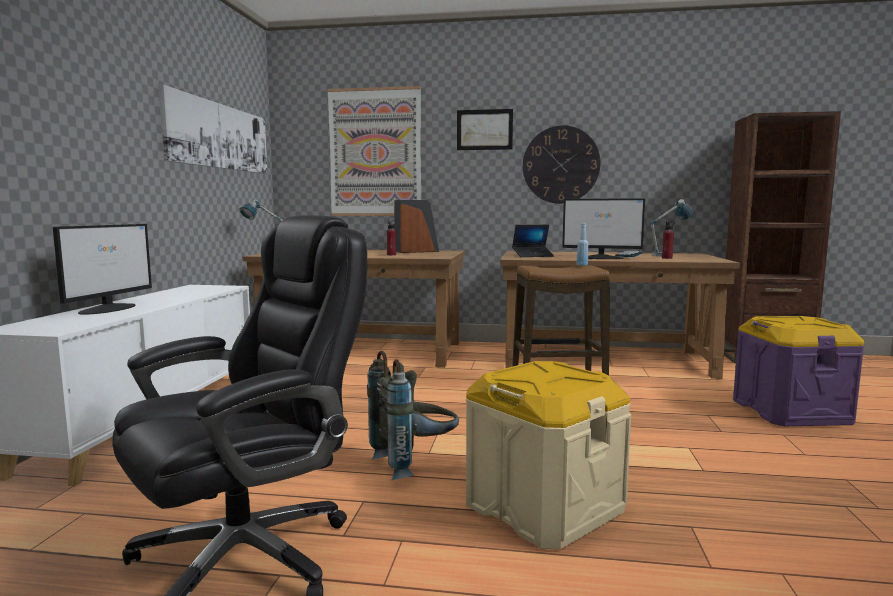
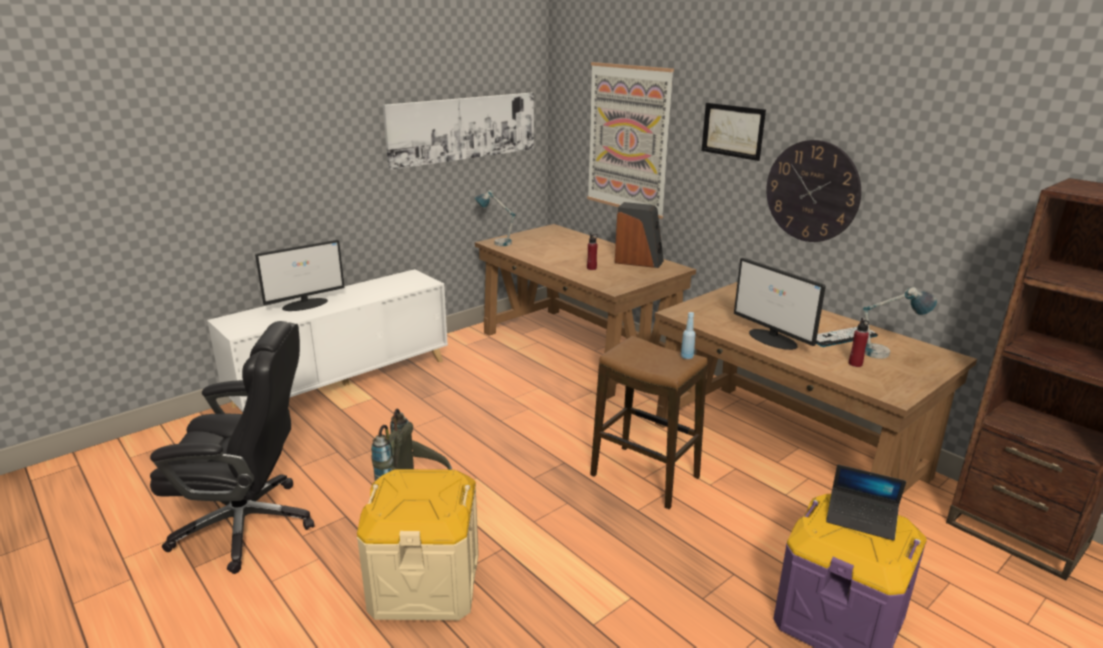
camera: 40 degrees right, 15 degrees up
laptop [512,225,554,257] -> laptop moved to [826,464,906,541]

